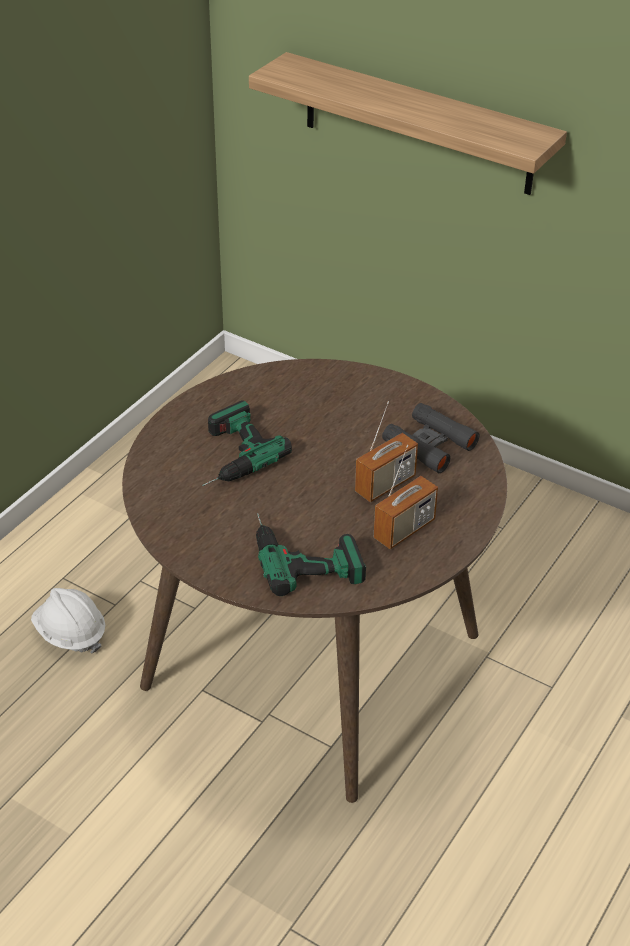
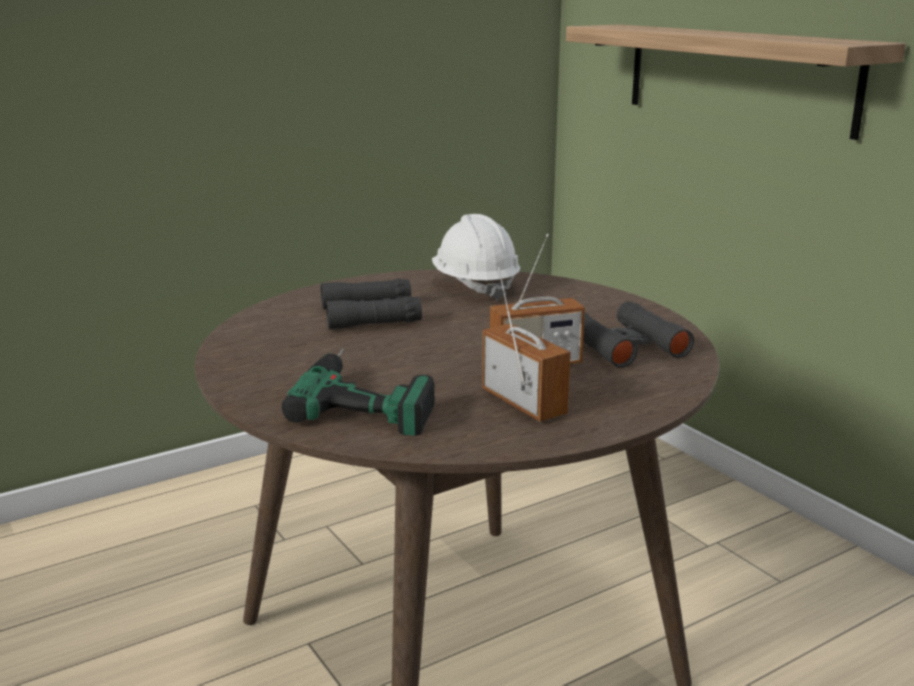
camera: 25 degrees right, 20 degrees down
white hard hat [31,588,105,654] -> white hard hat moved to [432,214,520,301]
power drill [202,400,292,486] -> black binoculars [321,278,422,329]
radio [374,445,438,549] -> radio turned 105 degrees counterclockwise [482,267,571,422]

